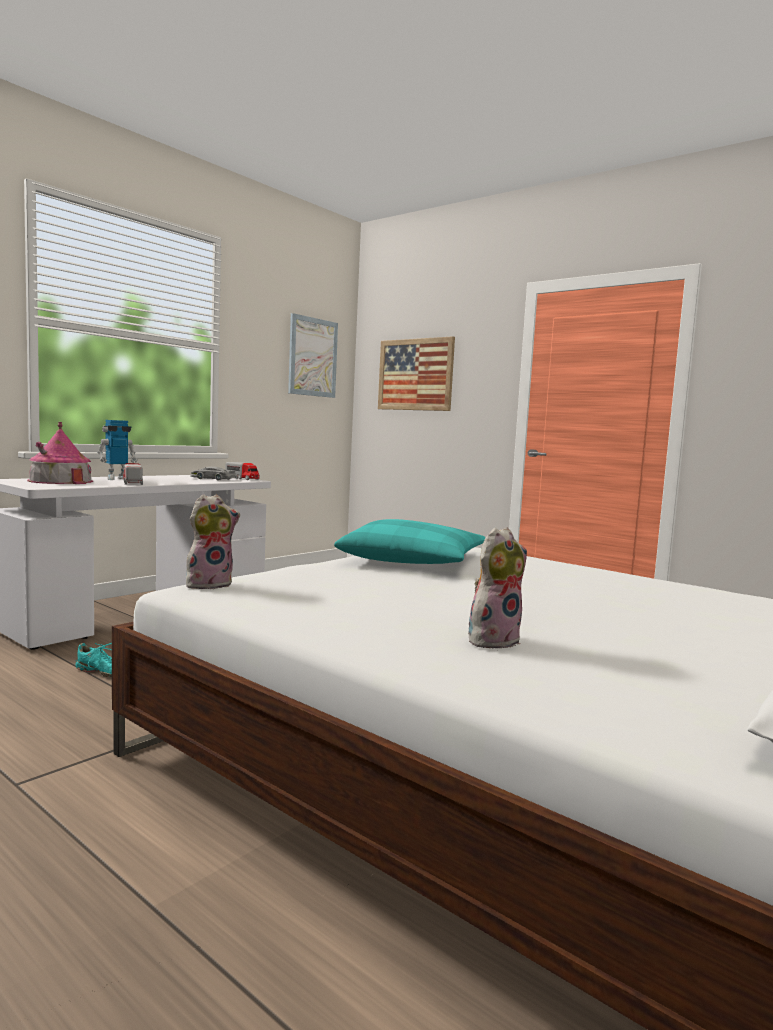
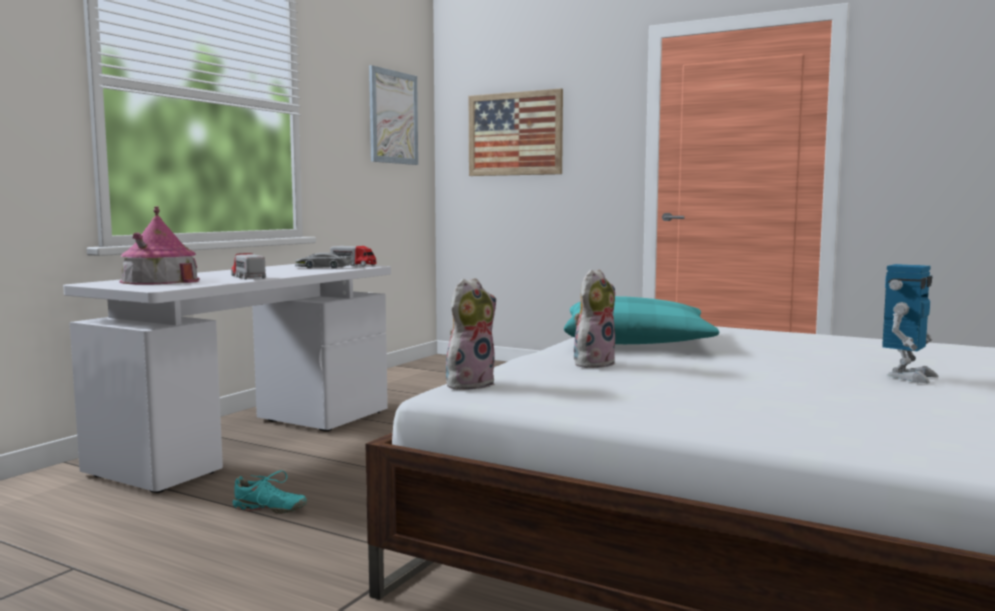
camera: 10 degrees left, 0 degrees up
toy robot [98,420,138,480] -> toy robot moved to [882,264,939,383]
plush toy [468,527,527,648] -> plush toy moved to [574,269,616,368]

